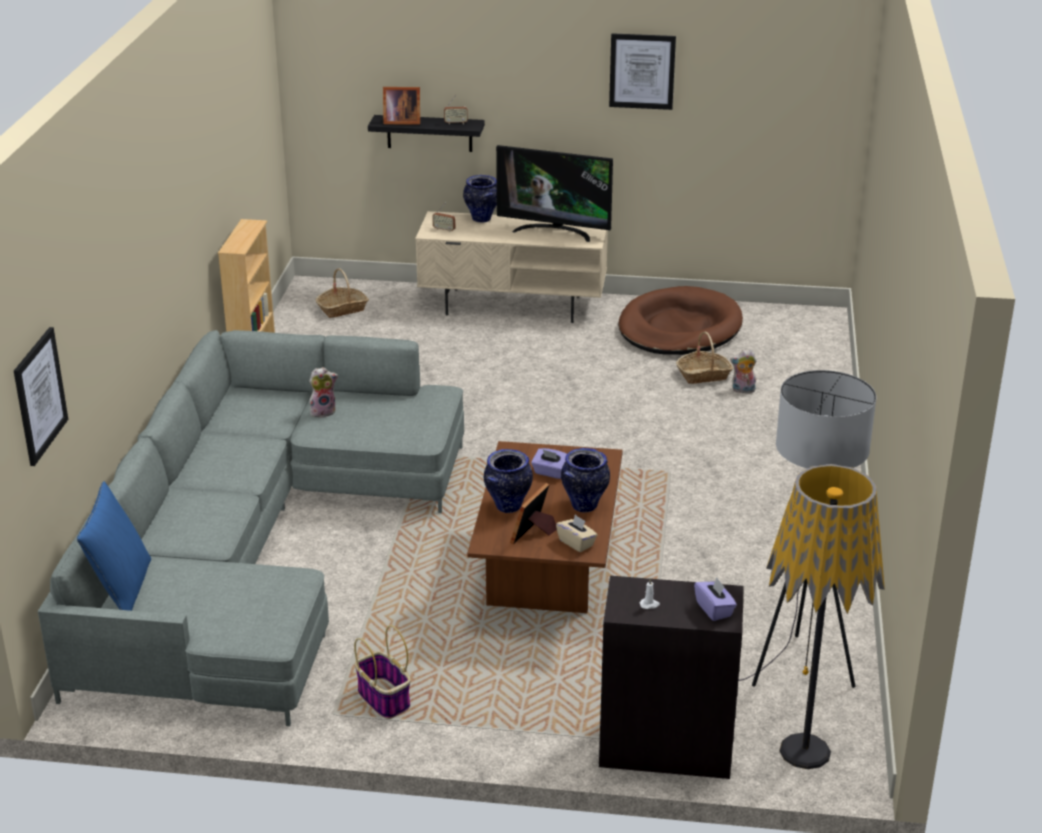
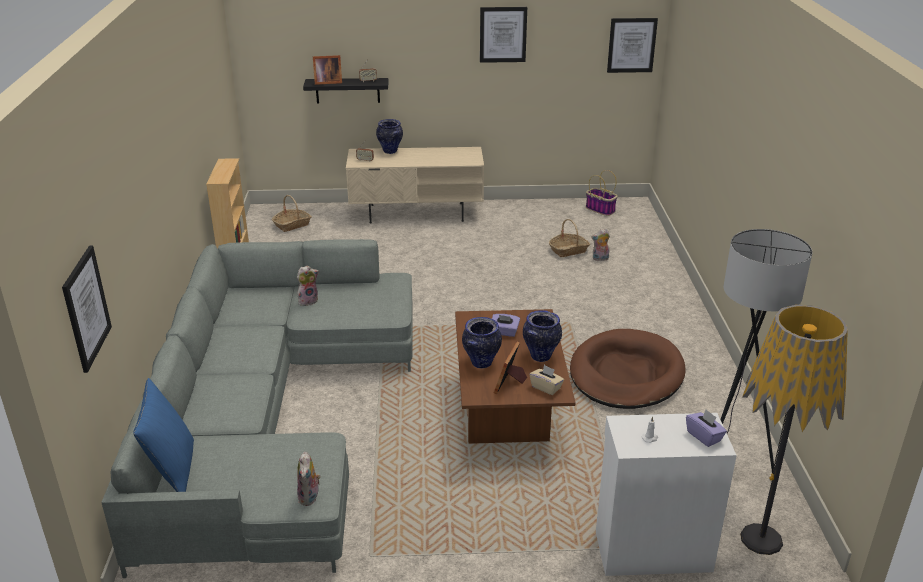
camera: 10 degrees left, 0 degrees up
basket [354,625,411,719] -> basket moved to [586,170,618,216]
television [496,145,613,242] -> none
black cabinet [599,576,744,779] -> white cabinet [596,413,737,576]
brown dog bed [618,286,743,355] -> brown dog bed moved to [570,329,686,409]
none -> plush toy [297,451,321,506]
none -> picture [607,18,658,73]

